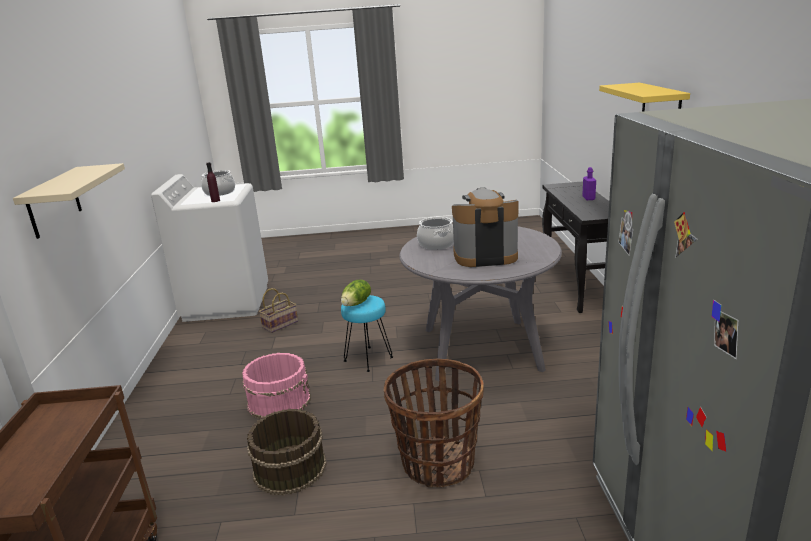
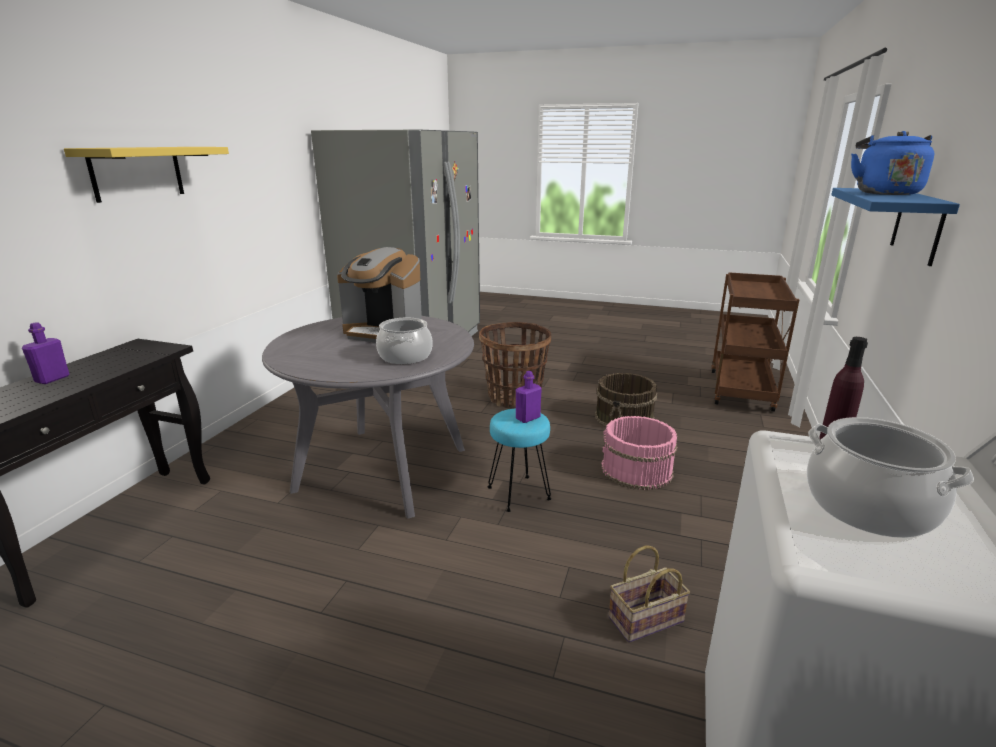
camera: 160 degrees left, 0 degrees up
beige shelf [13,163,125,239] -> blue shelf [831,188,960,266]
lettuce [341,280,371,306] -> purple bottle [516,371,542,423]
none -> blue kettle [851,131,934,195]

